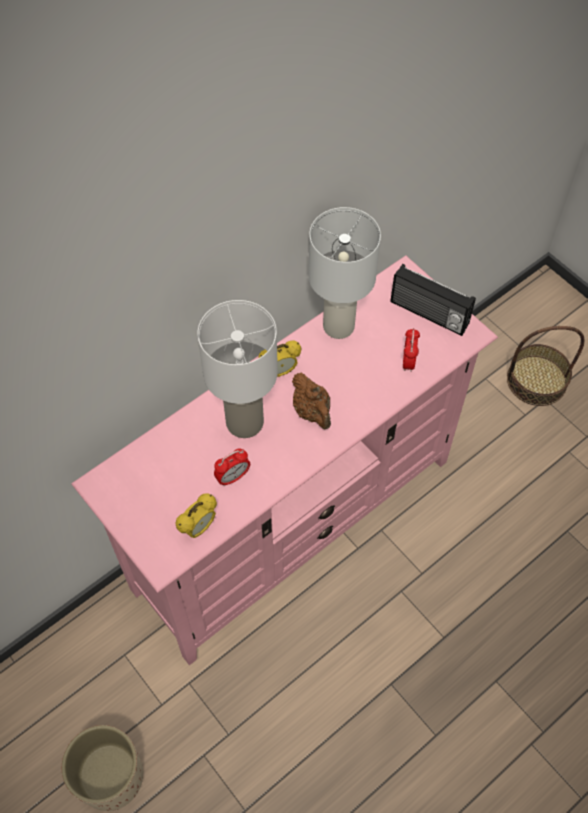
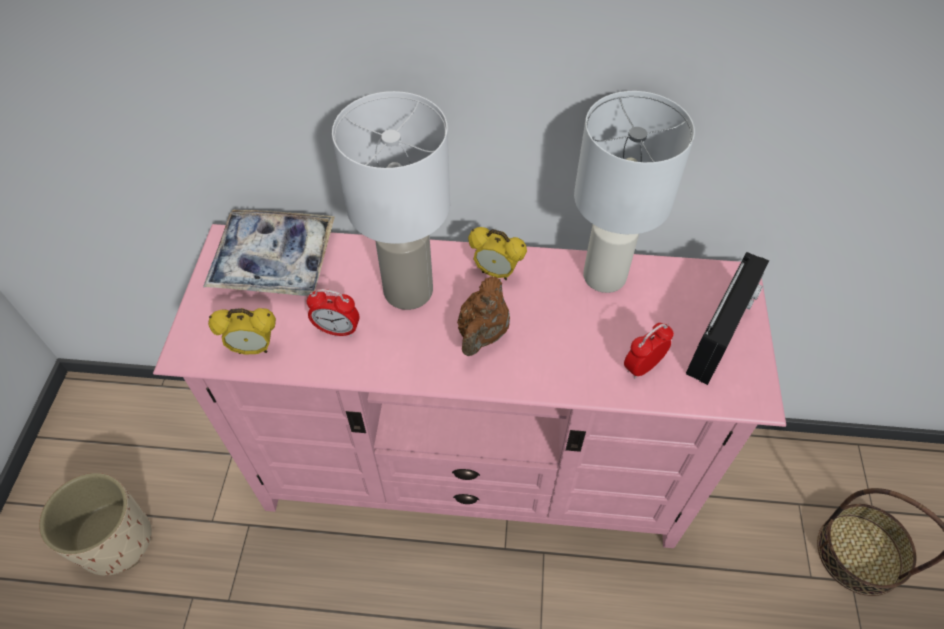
camera: 45 degrees right, 5 degrees down
radio [391,264,476,336] -> radio turned 135 degrees counterclockwise [686,252,769,385]
none -> tray [203,210,335,296]

